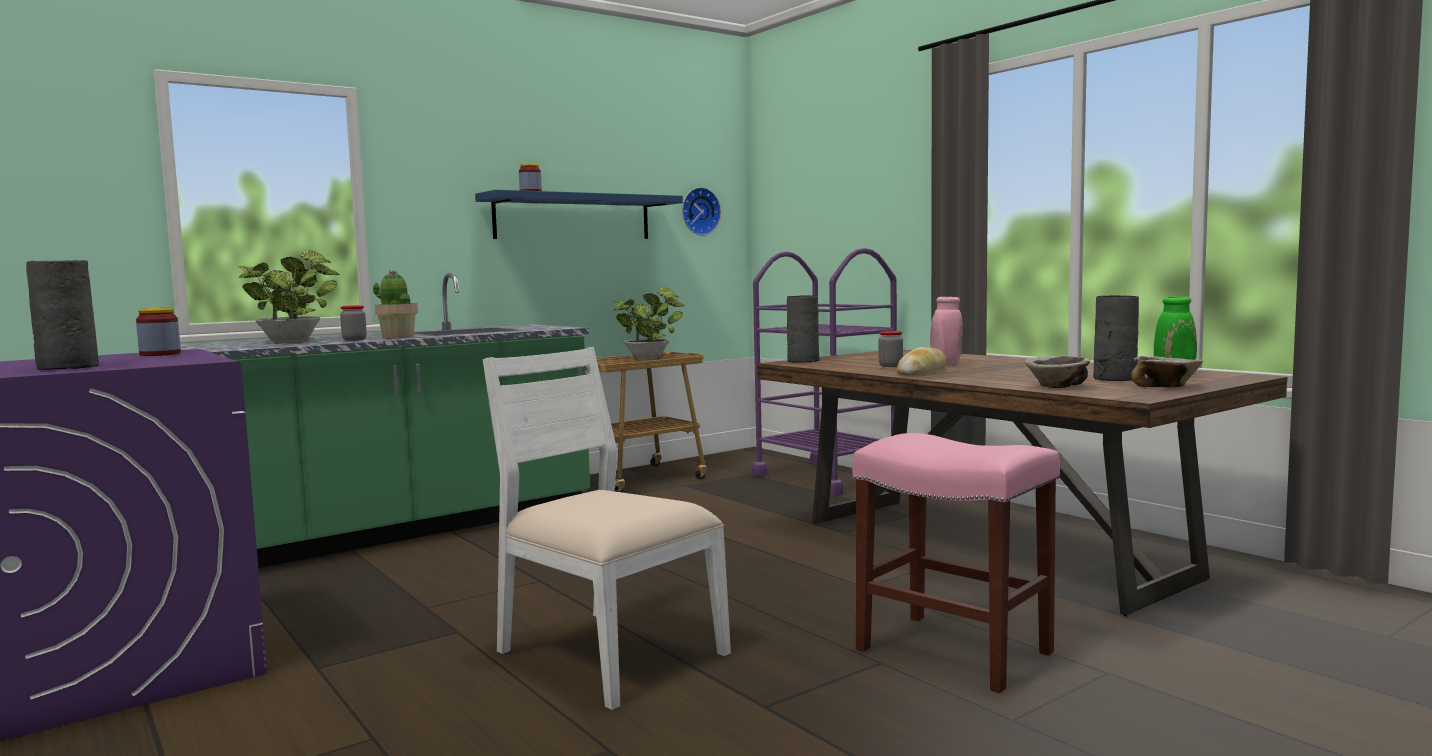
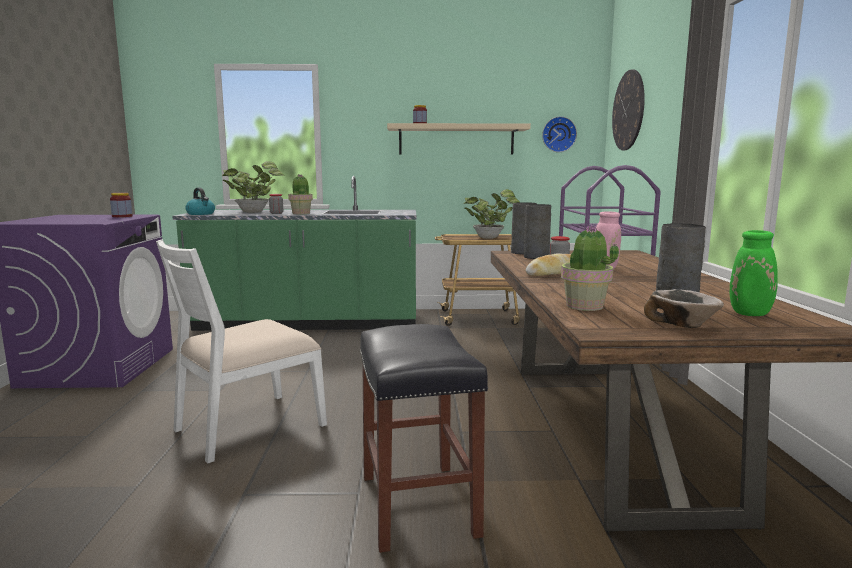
camera: 35 degrees right, 5 degrees up
grey vase [26,260,99,370] -> grey vase moved to [524,204,551,259]
blue shelf [475,190,683,239] -> beige shelf [387,123,531,155]
white chair [483,347,731,710] -> white chair turned 120 degrees counterclockwise [156,239,327,464]
pink stool [852,433,1060,693] -> black stool [360,324,488,553]
bowl [1025,356,1090,388] -> potted plant [561,225,619,311]
none -> kettle [185,188,215,215]
none -> wall clock [612,70,645,150]

